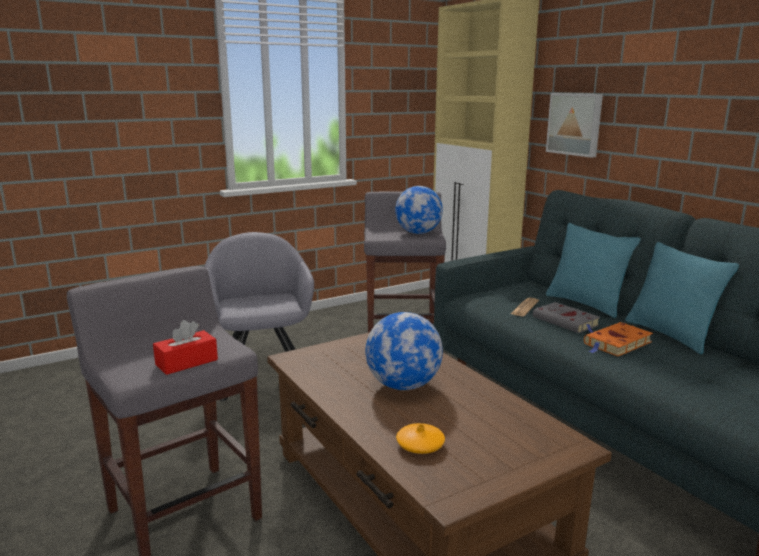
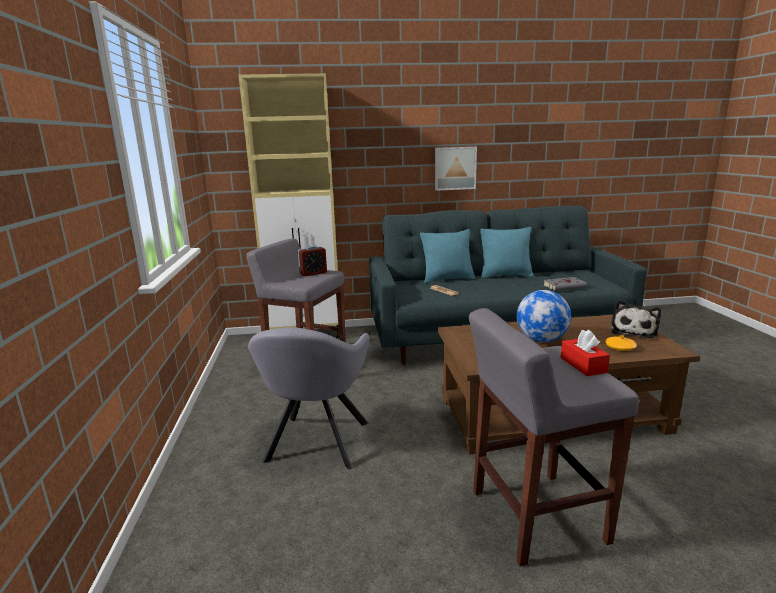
camera: 65 degrees left, 0 degrees up
grey armchair [204,232,314,401] -> grey armchair turned 90 degrees counterclockwise [248,327,369,469]
globe [395,186,443,234] -> alarm clock [298,246,327,276]
grey book [533,302,600,333] -> grey book moved to [543,277,587,291]
picture [546,93,603,158] -> picture moved to [435,147,477,191]
orange book [584,322,653,357] -> none
none -> plush toy [611,300,661,338]

